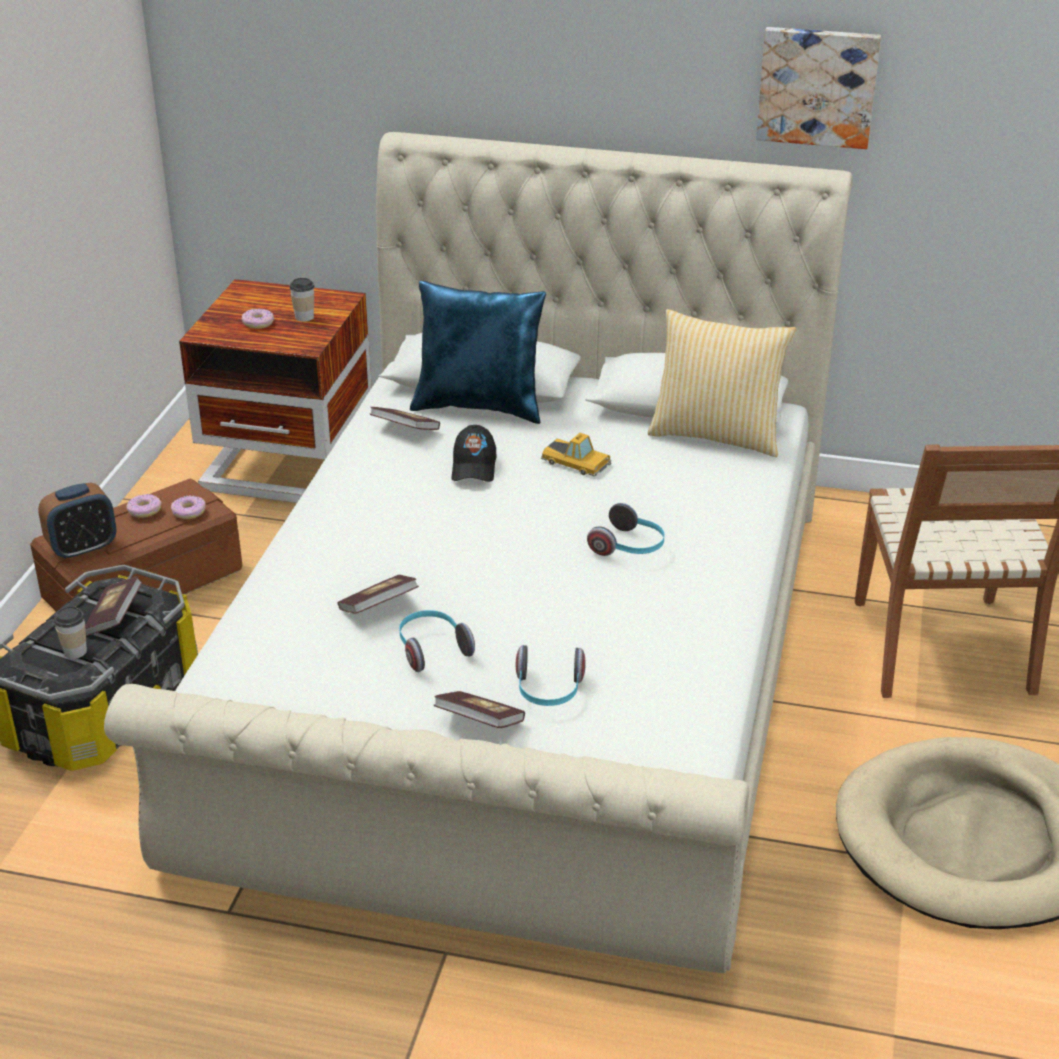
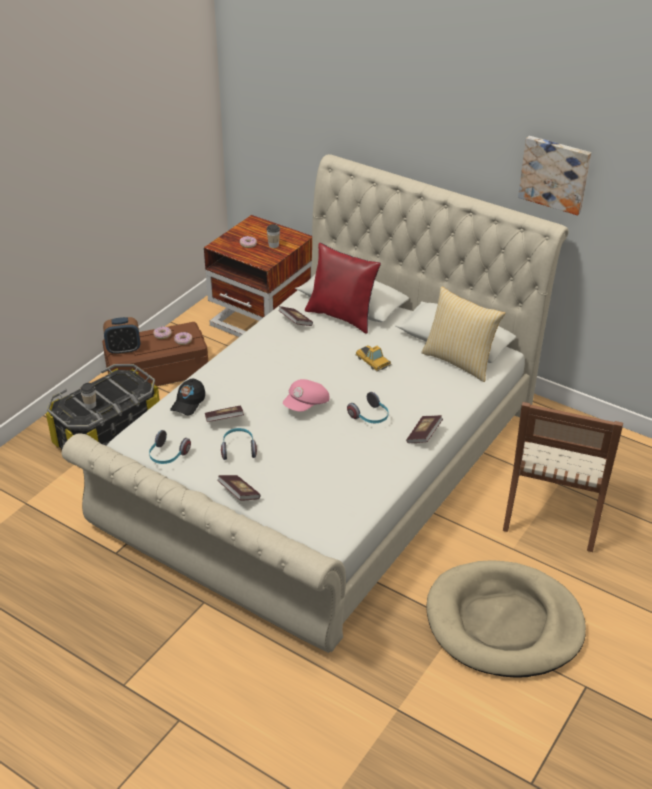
camera: 20 degrees right, 5 degrees up
book [85,576,142,636] -> book moved to [406,415,443,443]
blue pillow [410,281,546,424] -> red pillow [305,243,381,334]
black cap [451,425,497,482] -> black cap moved to [170,379,205,415]
headphones [516,645,586,706] -> headphones moved to [149,430,191,464]
none -> pink cap [283,379,330,412]

